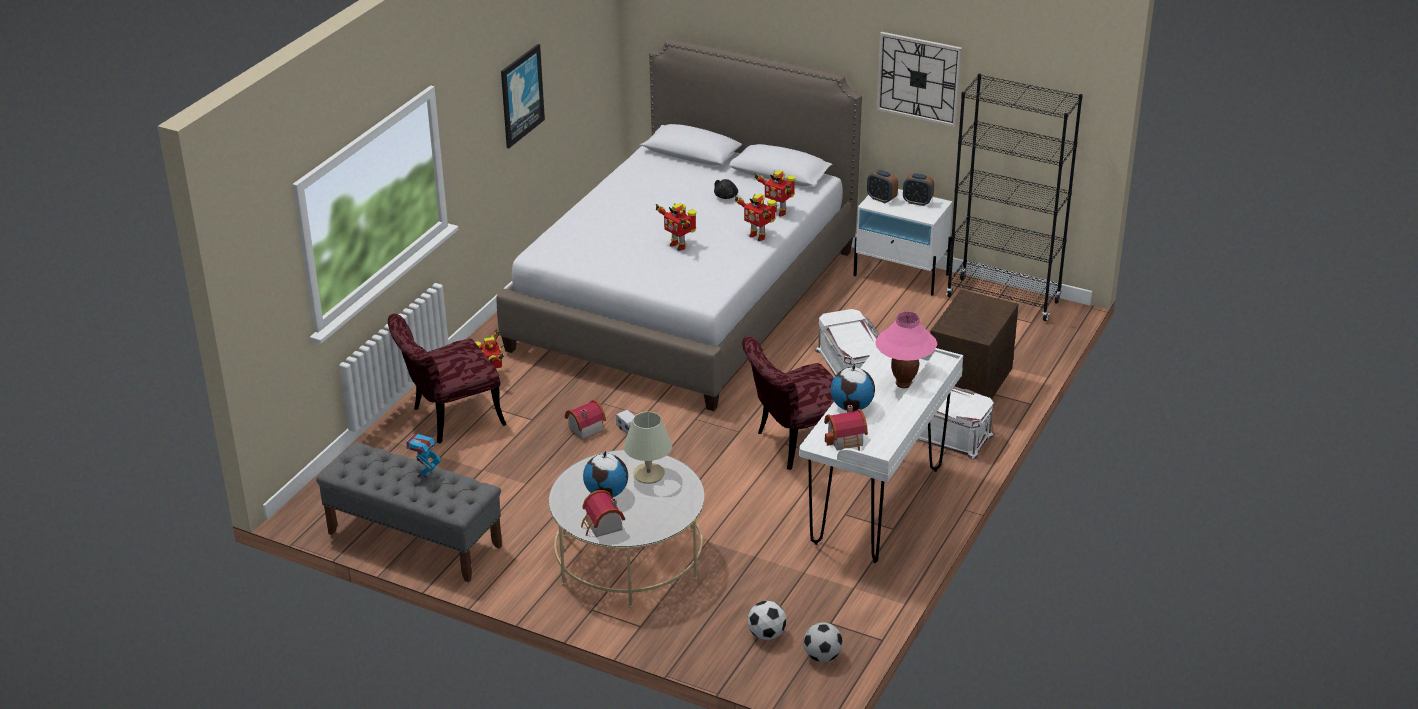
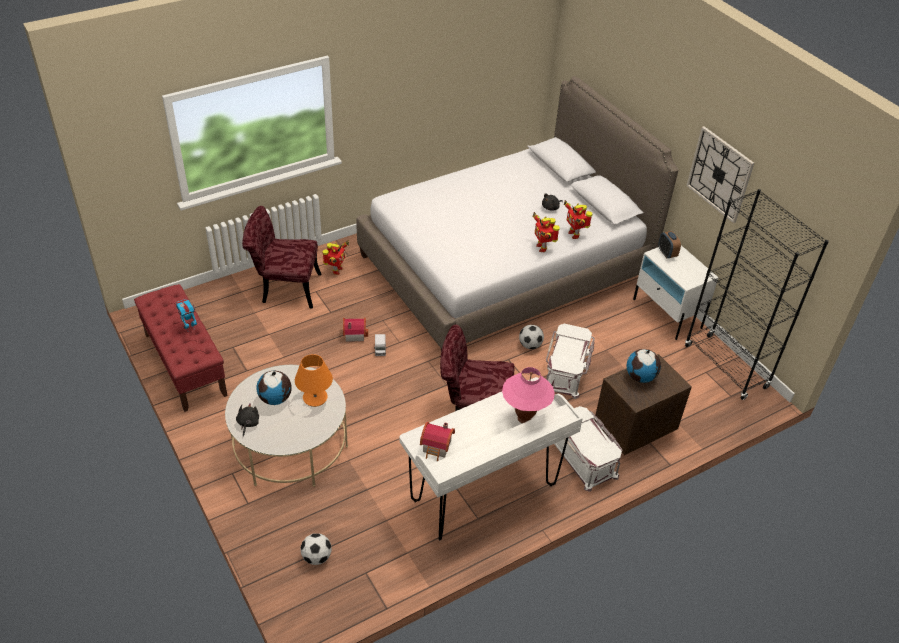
camera: 30 degrees right, 10 degrees up
grey bench [316,442,502,582] -> red bench [134,284,227,412]
picture [501,44,545,148] -> none
toy house [581,490,625,537] -> black plush toy [236,403,259,436]
beige table lamp [623,412,672,484] -> orange table lamp [295,354,333,407]
toy robot [656,203,696,251] -> none
football [803,622,843,662] -> football moved to [519,325,544,349]
globe [831,364,875,411] -> globe moved to [627,349,661,383]
alarm clock [903,173,934,206] -> none

